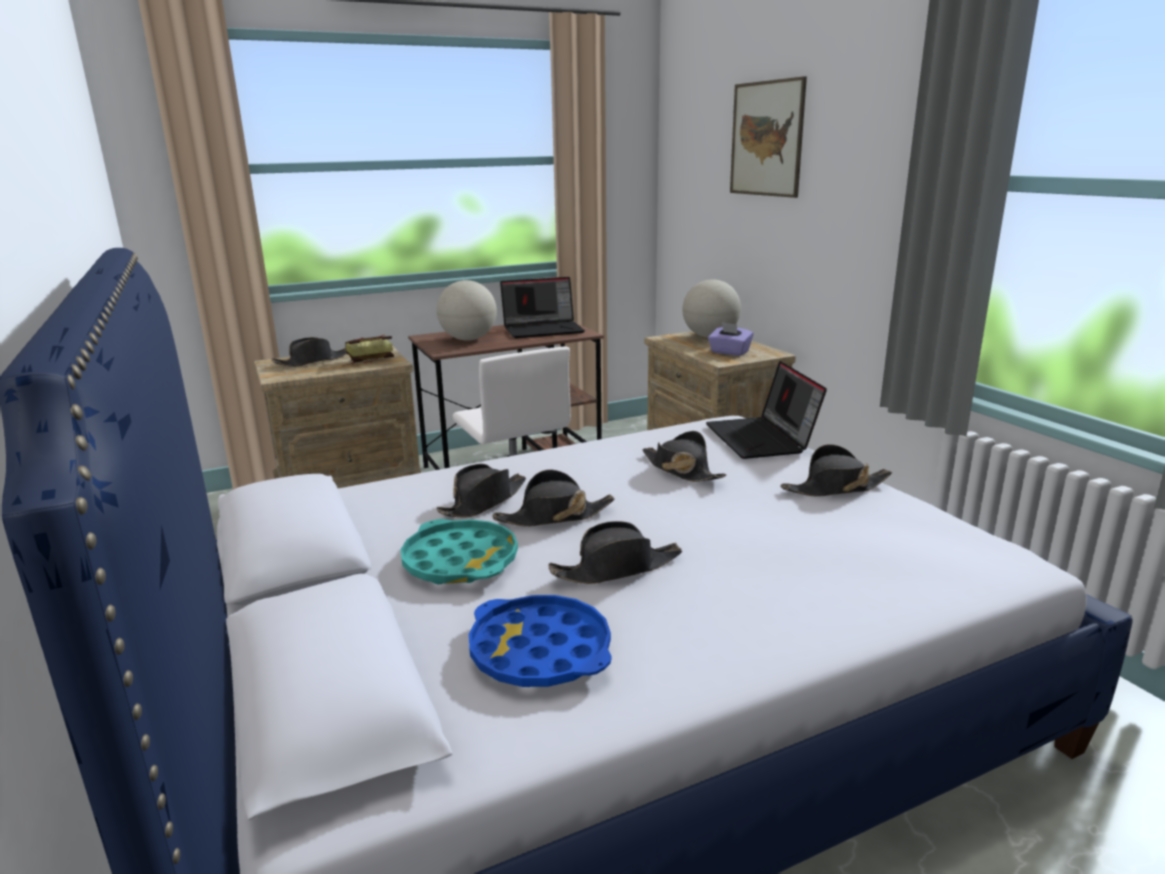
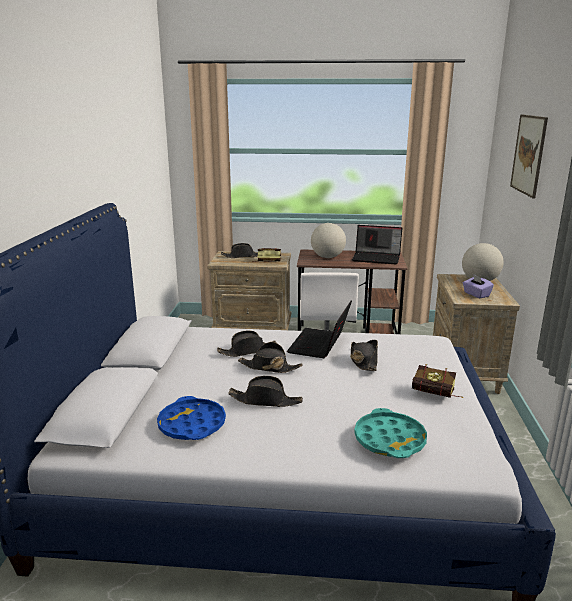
camera: 30 degrees right, 0 degrees up
turquoise tray [400,519,518,584] -> turquoise tray moved to [354,408,427,458]
laptop [706,361,827,459] -> laptop moved to [287,301,352,358]
black hat [780,444,892,497] -> book [412,364,463,398]

